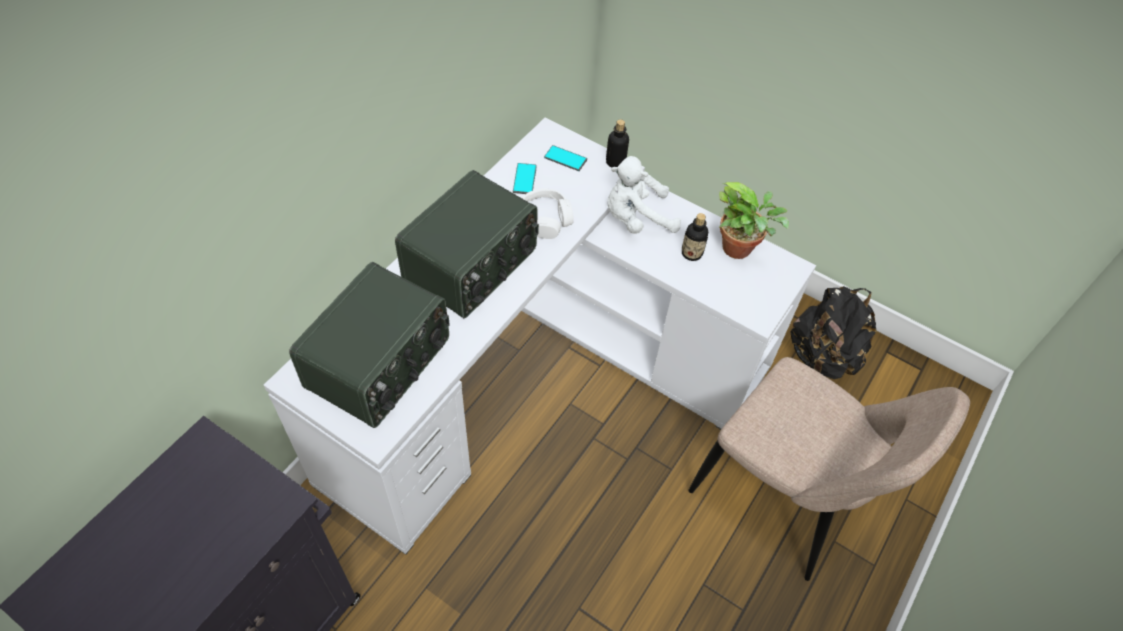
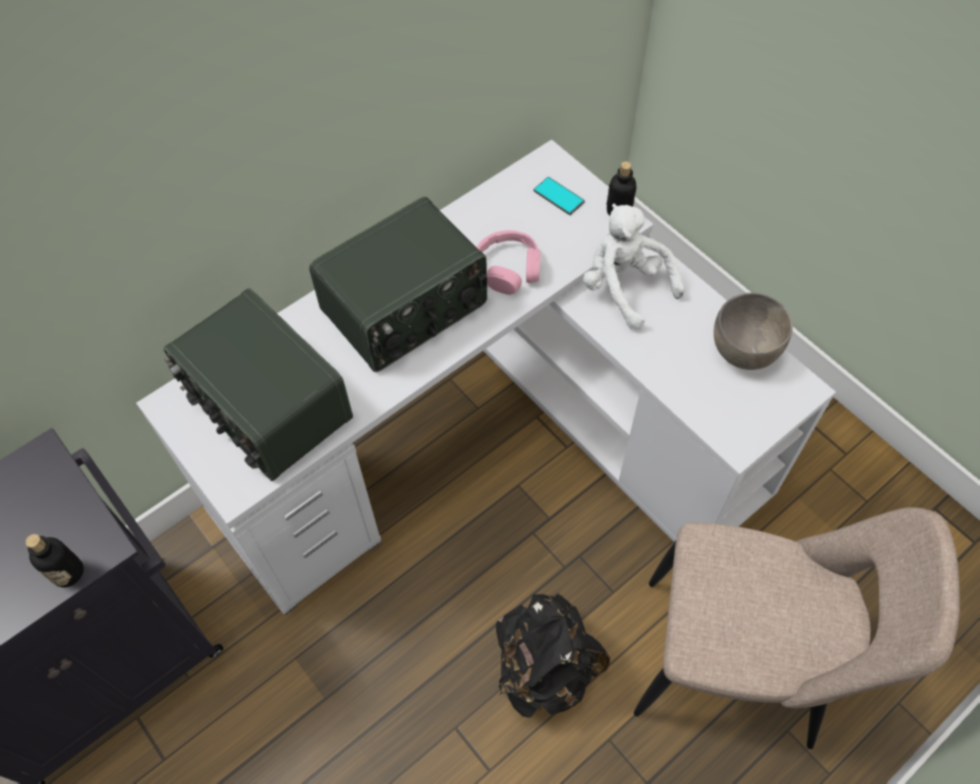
camera: 20 degrees right, 5 degrees up
radio [289,262,450,428] -> radio turned 90 degrees clockwise [163,288,353,481]
phone [513,163,537,194] -> none
white headphones [522,189,574,239] -> pink headphones [476,230,541,295]
white plush toy [607,156,681,234] -> white plush toy turned 45 degrees clockwise [583,204,684,330]
bottle [682,213,708,261] -> bottle moved to [26,534,84,587]
beige chair [688,357,970,581] -> beige chair turned 45 degrees counterclockwise [634,507,960,749]
potted plant [719,182,789,259] -> grey bowl [714,293,793,370]
black backpack [790,286,877,379] -> black backpack moved to [496,593,610,718]

